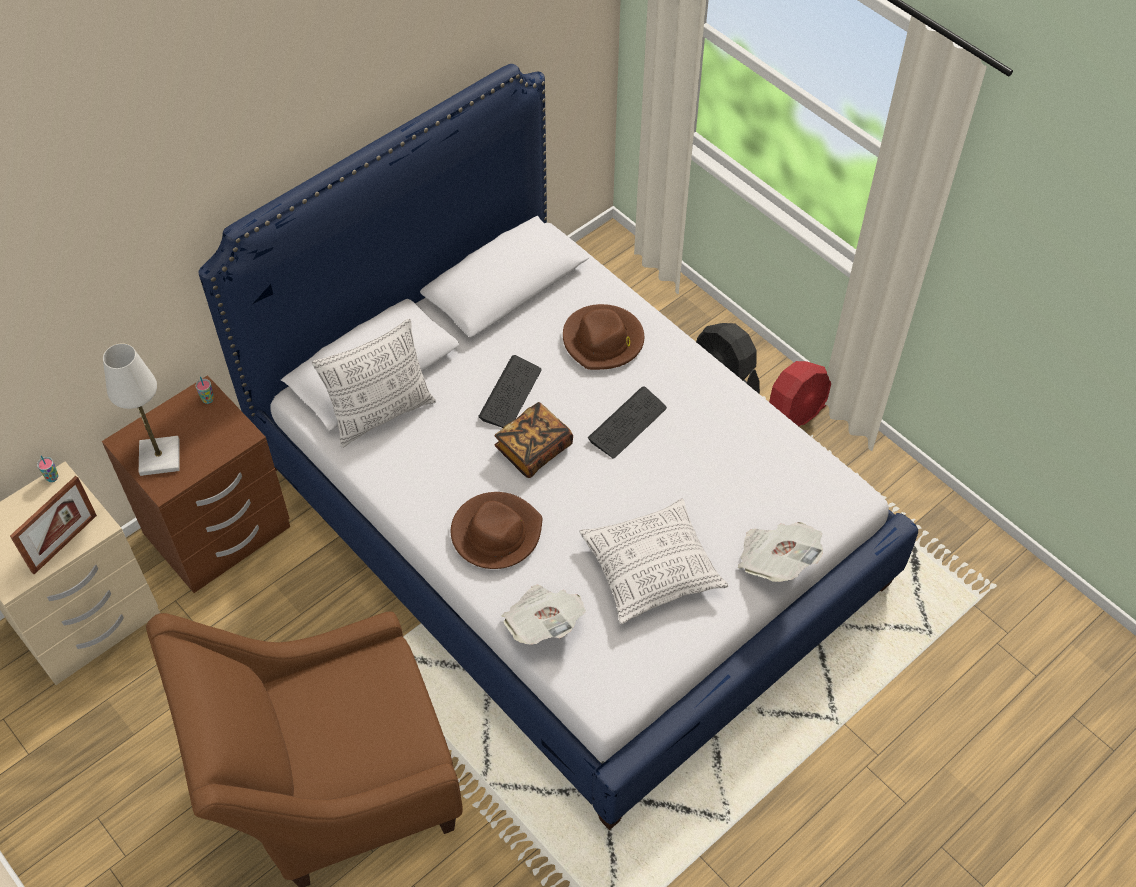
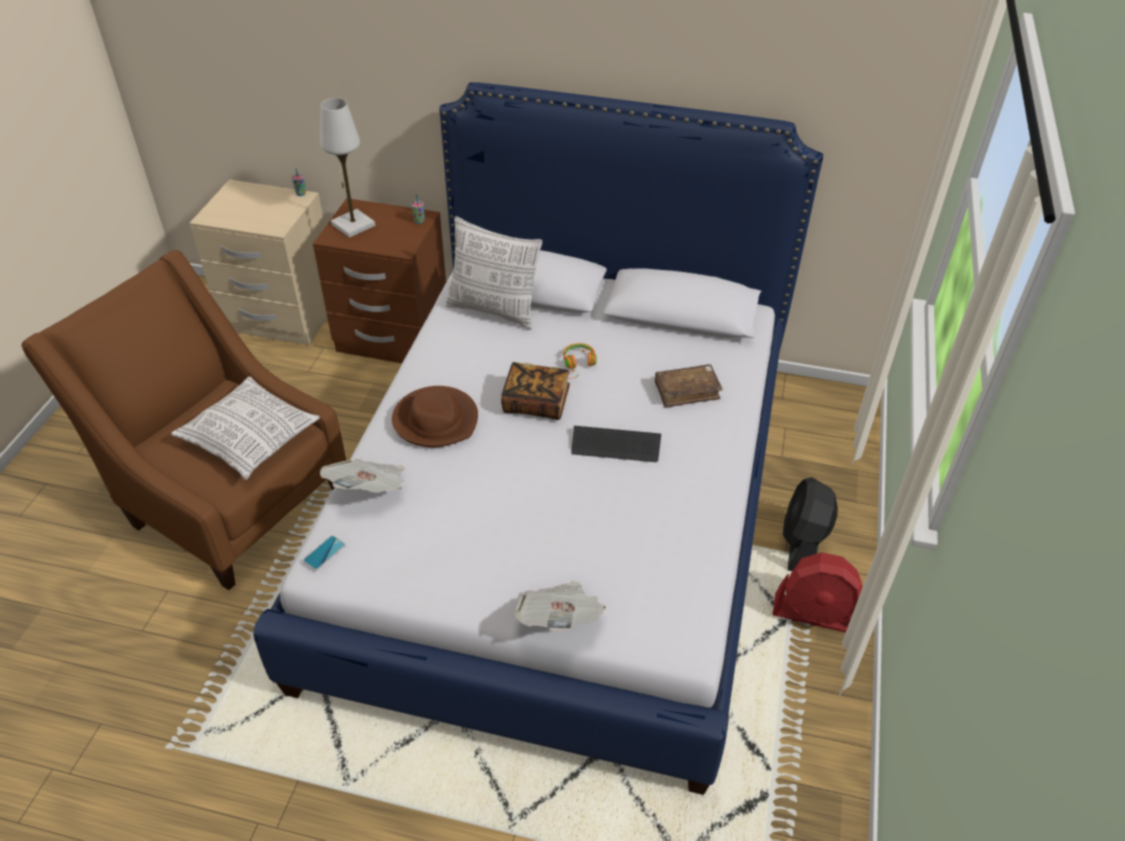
camera: 55 degrees right, 10 degrees down
picture frame [10,476,97,574] -> none
keyboard [478,355,542,428] -> orange headphones [563,343,597,379]
brown hat [563,304,644,370] -> brown book [655,364,723,408]
pillow [579,498,728,624] -> pillow moved to [171,376,320,480]
none -> phone [303,535,346,571]

